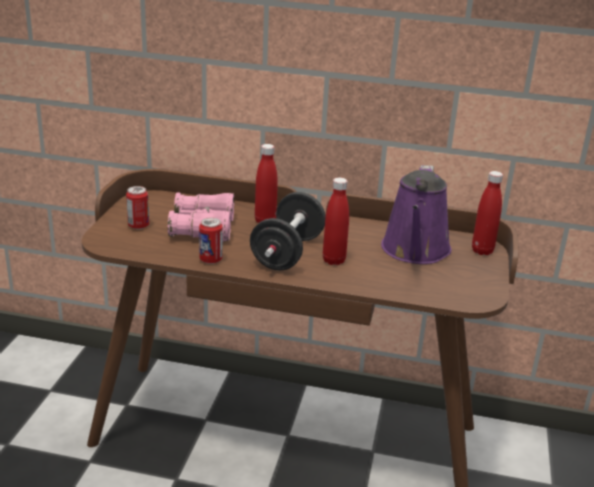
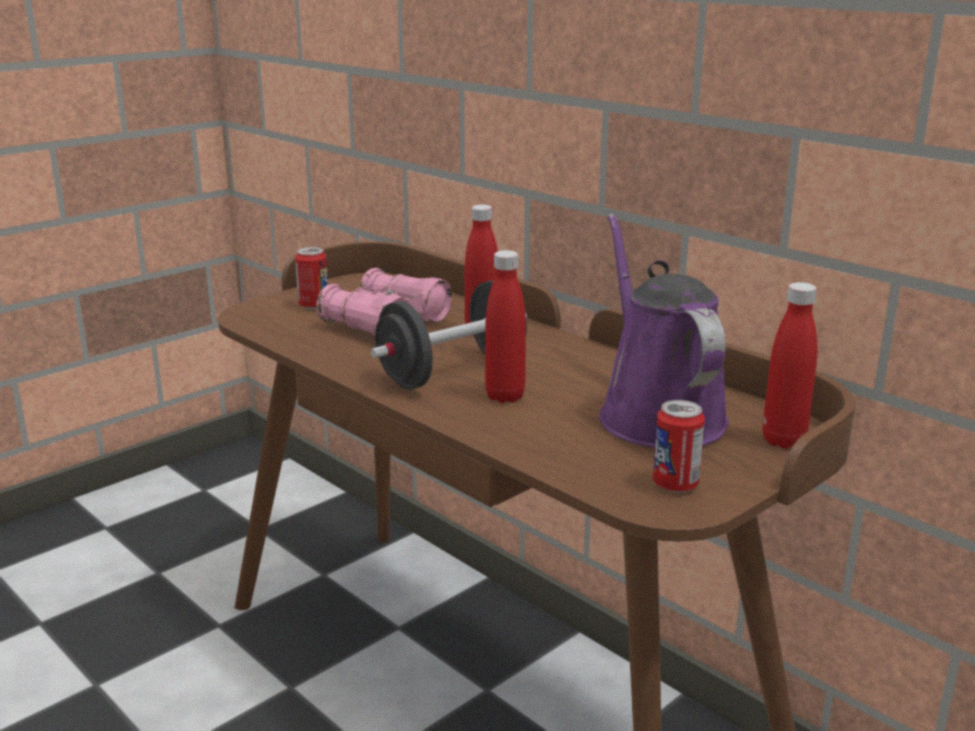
camera: 35 degrees right, 5 degrees down
can [199,218,223,264] -> can moved to [653,400,705,493]
purple watering can [381,165,451,264] -> purple watering can turned 120 degrees clockwise [599,213,729,447]

